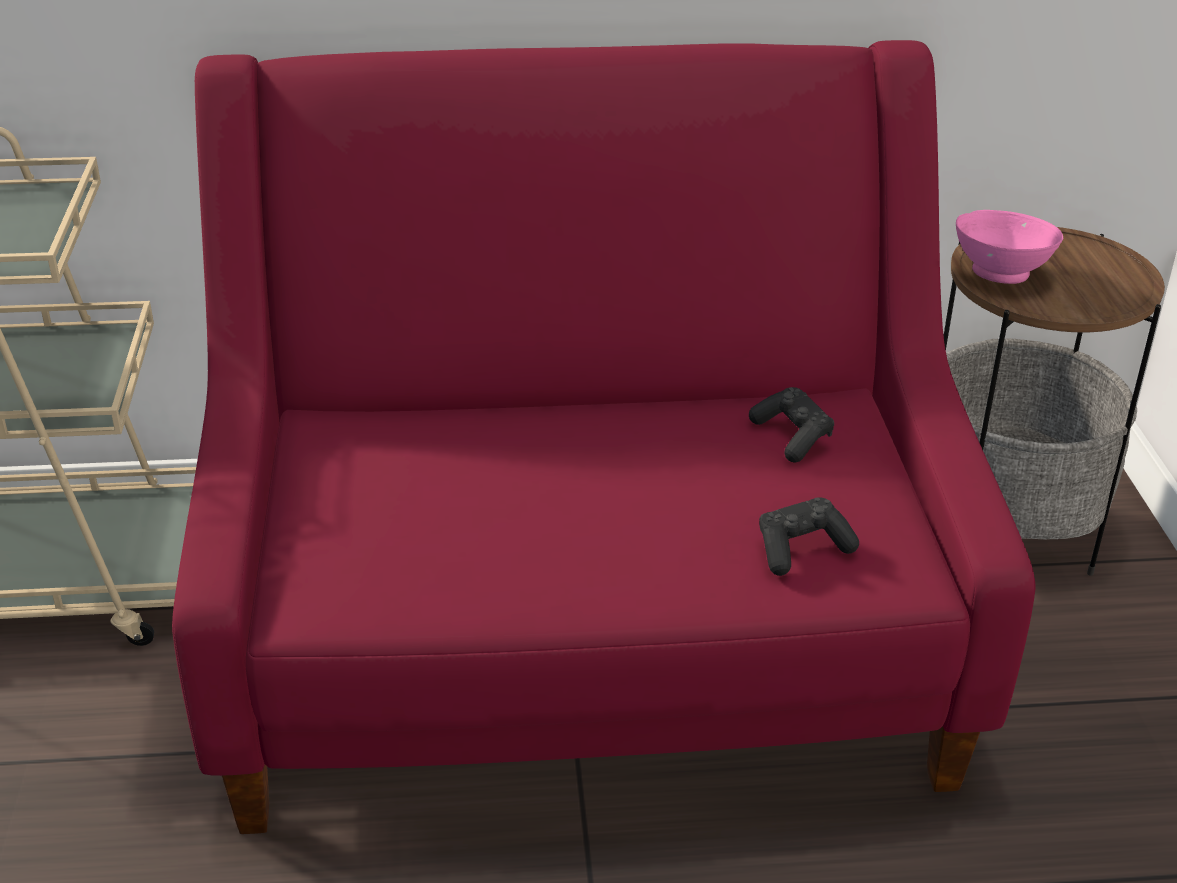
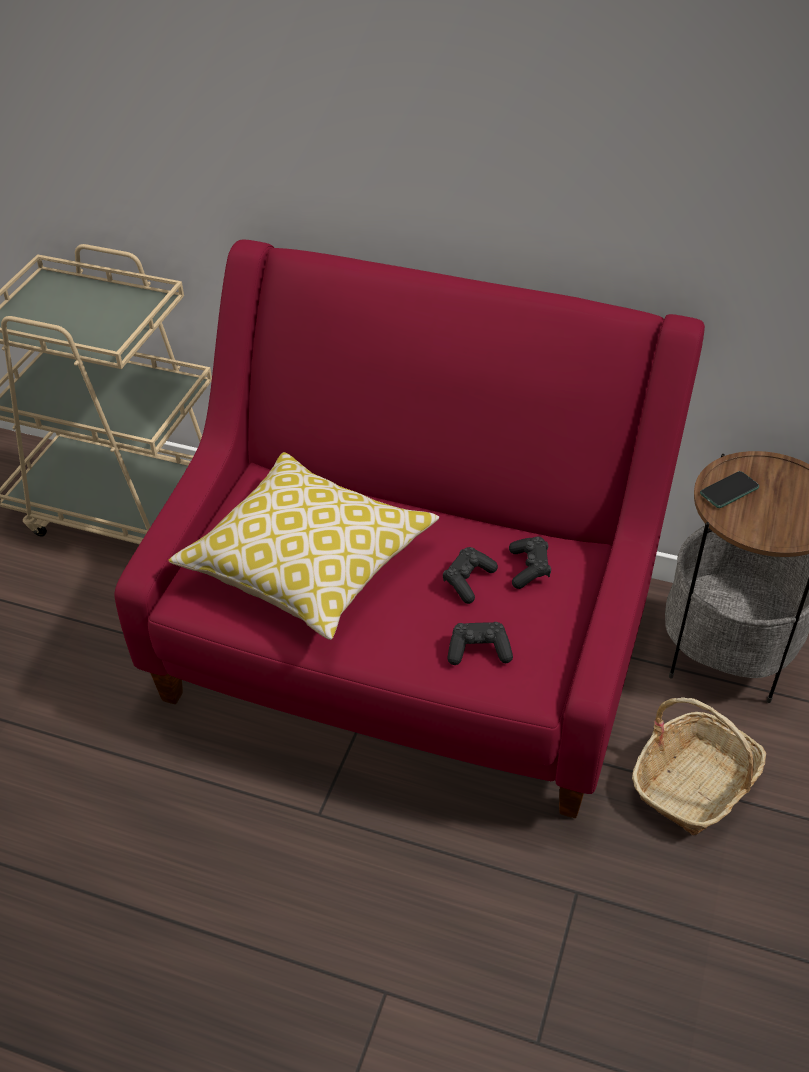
camera: 25 degrees right, 10 degrees up
pink bowl [956,210,1063,284] -> phone [700,471,759,508]
none -> pillow [169,452,439,640]
none -> black game controller [443,547,498,604]
none -> basket [632,697,766,836]

